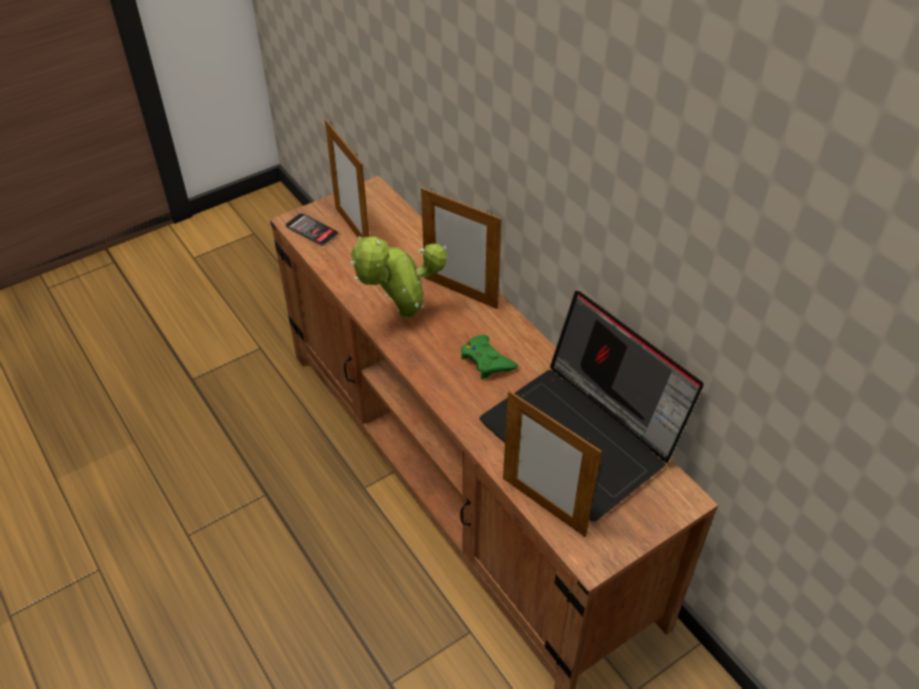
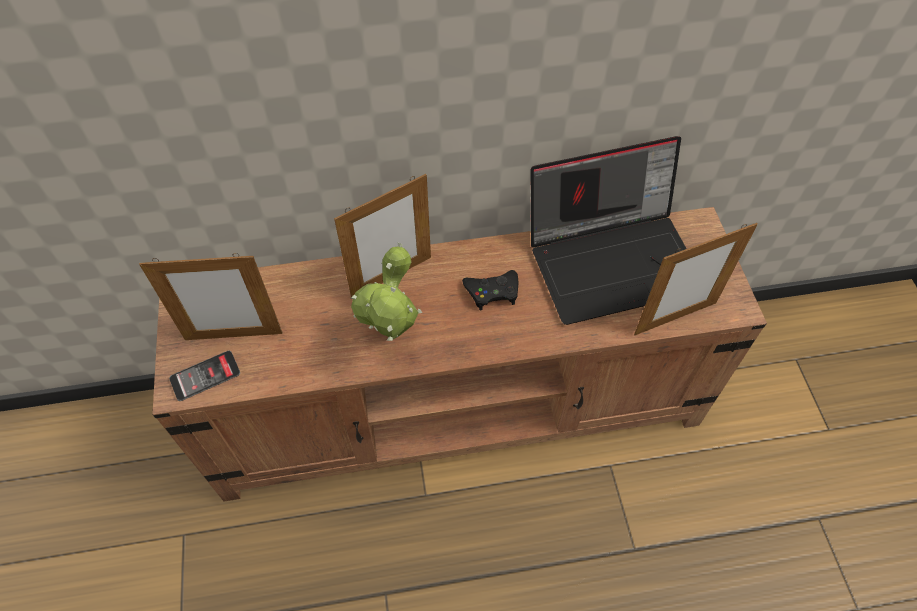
camera: 65 degrees left, 10 degrees up
green game controller [461,335,518,379] -> black game controller [462,270,518,311]

